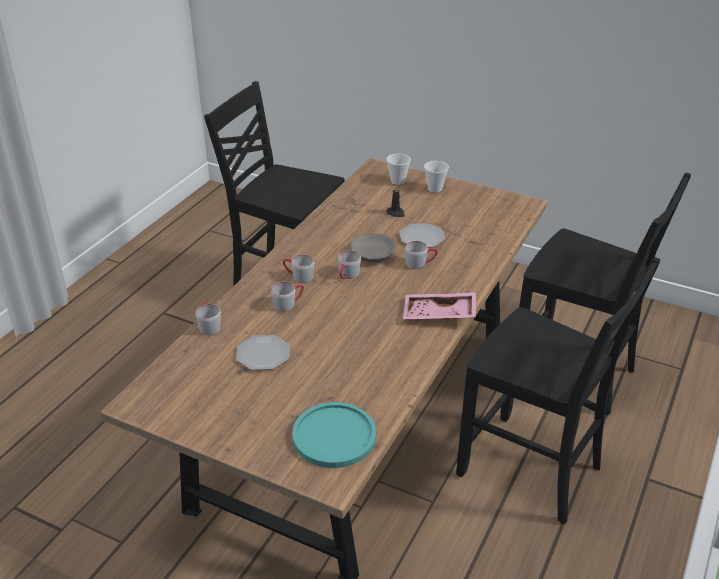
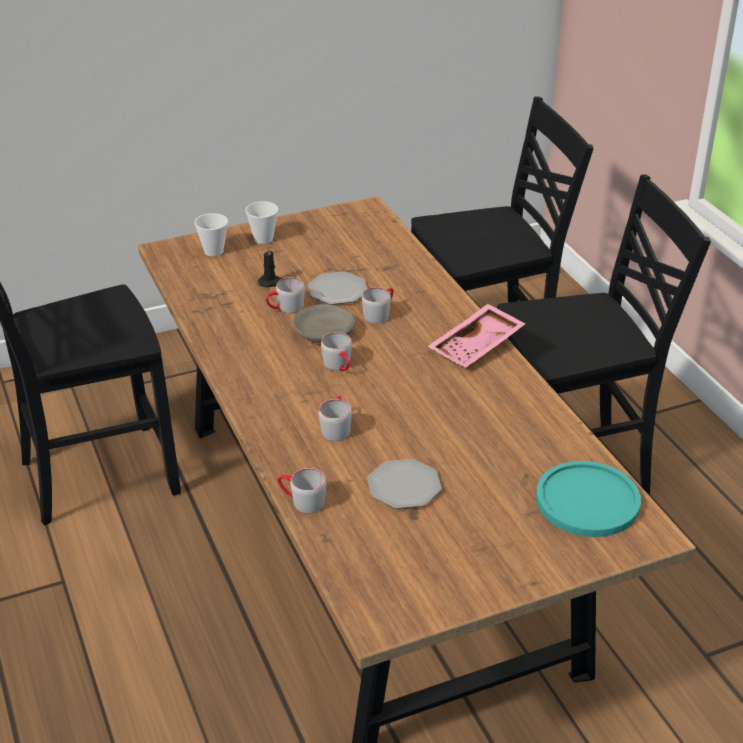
camera: 50 degrees left, 0 degrees up
grey mug [283,254,314,283] -> grey mug moved to [265,277,305,313]

